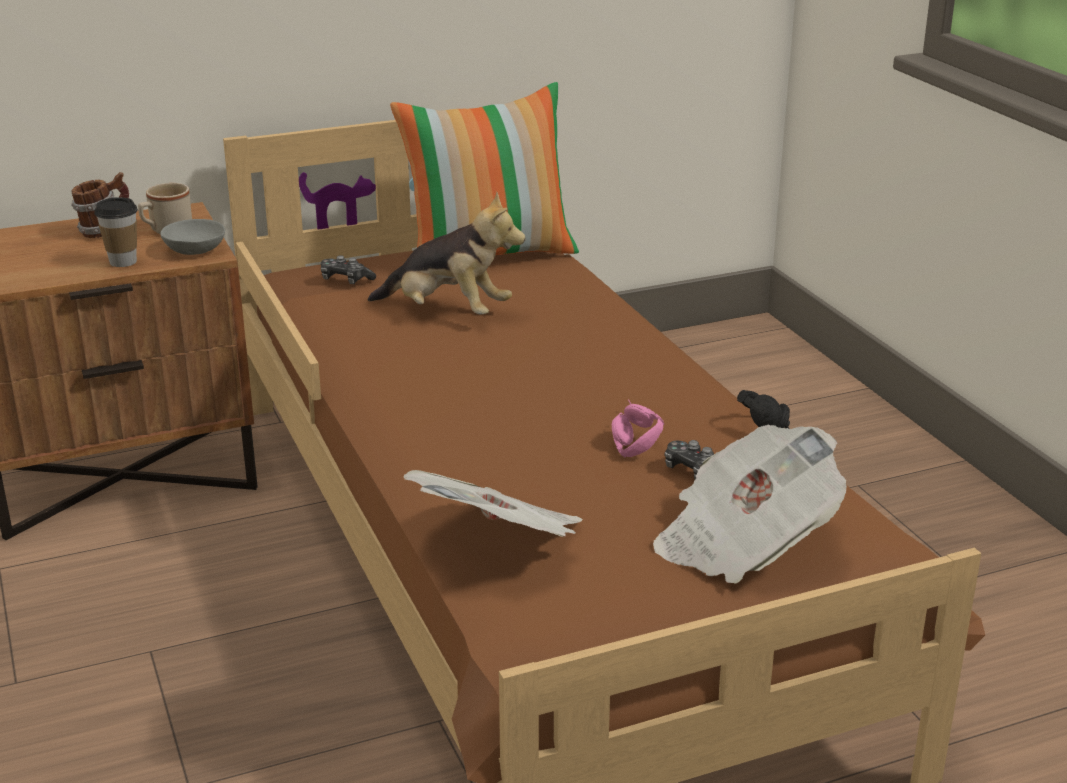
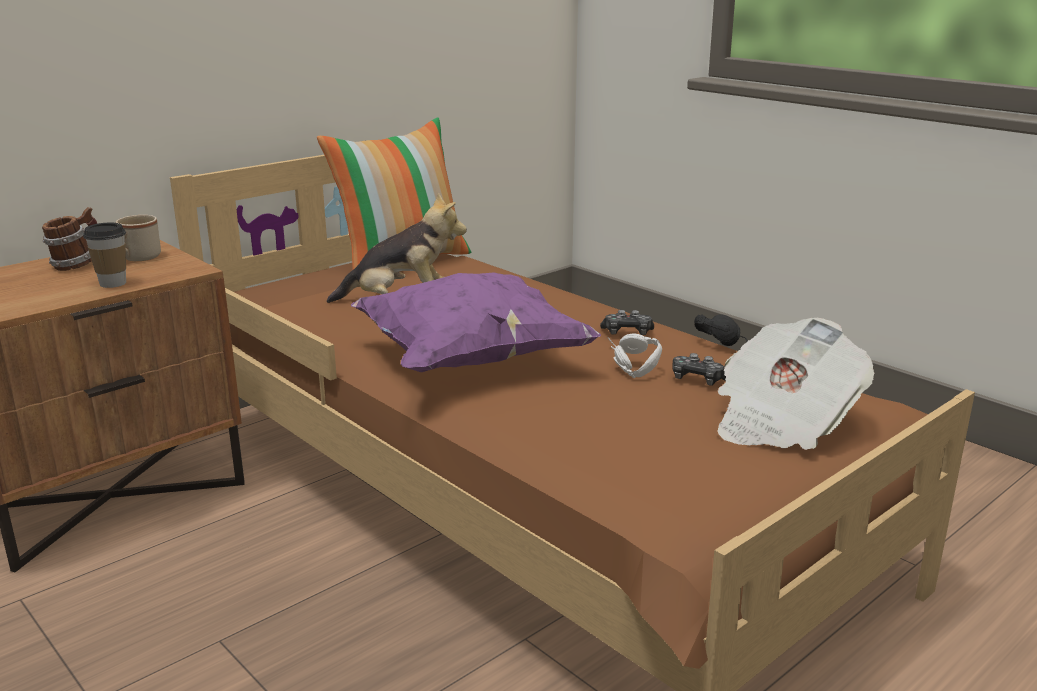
camera: 20 degrees left, 5 degrees down
grey bowl [160,219,225,255] -> none
game controller [321,255,376,284] -> game controller moved to [600,310,654,335]
newspaper [403,470,582,537] -> none
pink headphones [612,400,664,457] -> white headphones [608,333,662,378]
none -> purple pillow [351,272,601,372]

